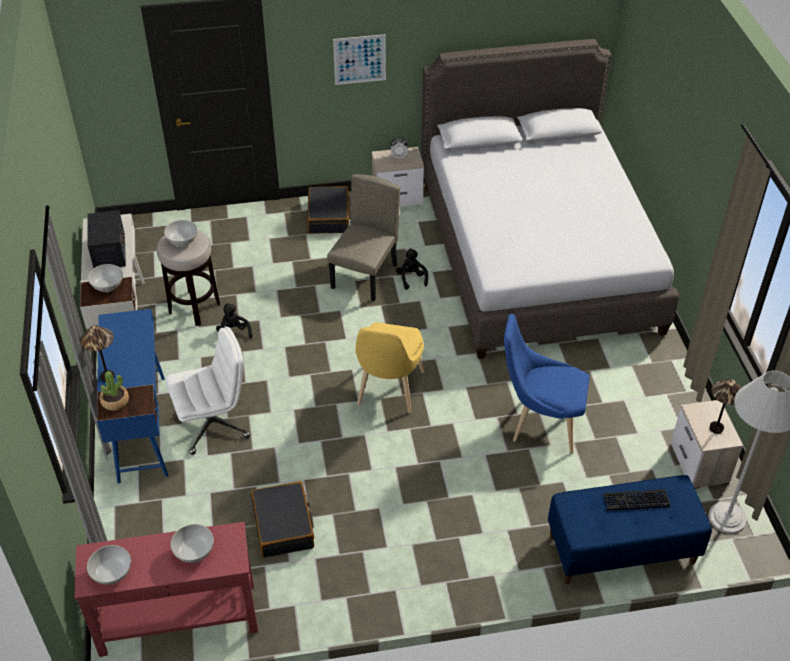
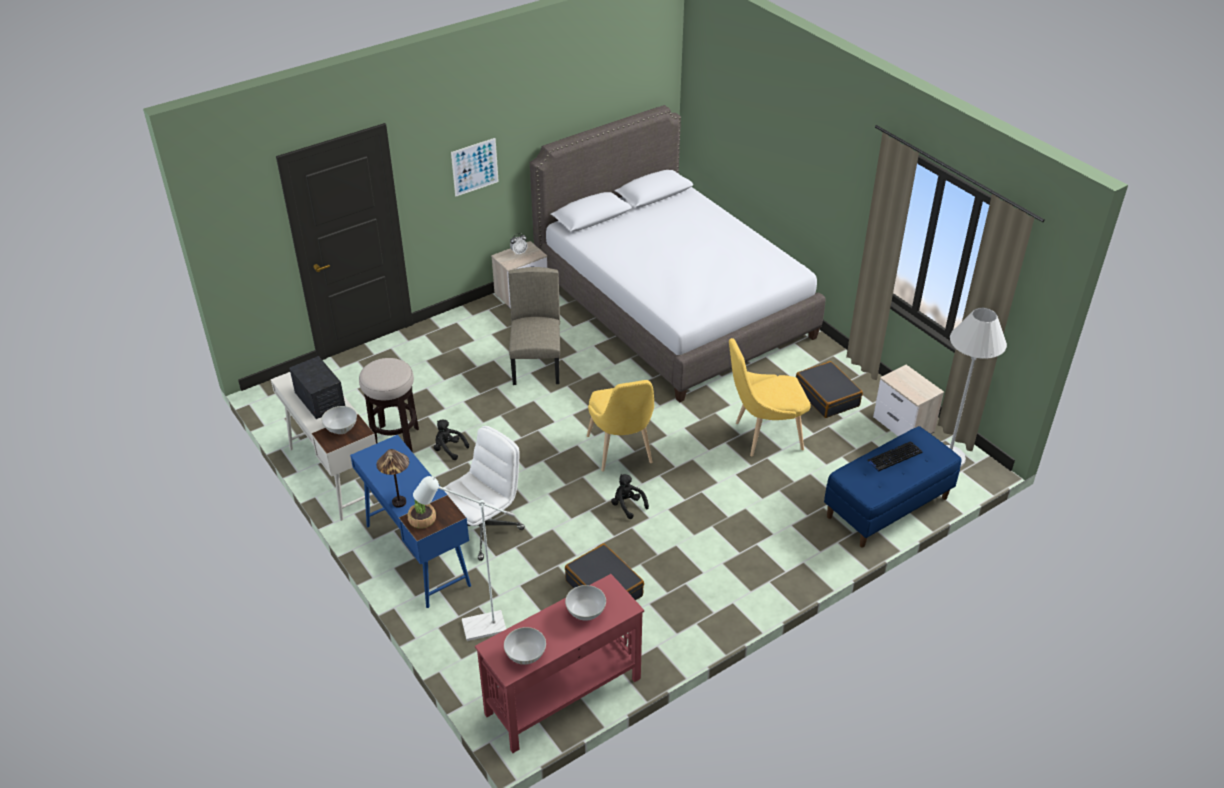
camera: 25 degrees left, 5 degrees down
white bowl [164,220,198,247] -> none
black suitcase [307,186,351,234] -> black suitcase moved to [796,361,863,418]
black plush toy [396,248,428,290] -> black plush toy moved to [611,474,649,519]
blue chair [504,314,590,454] -> yellow chair [729,338,811,456]
table lamp [710,379,741,434] -> none
none -> white floor lamp [413,476,515,641]

